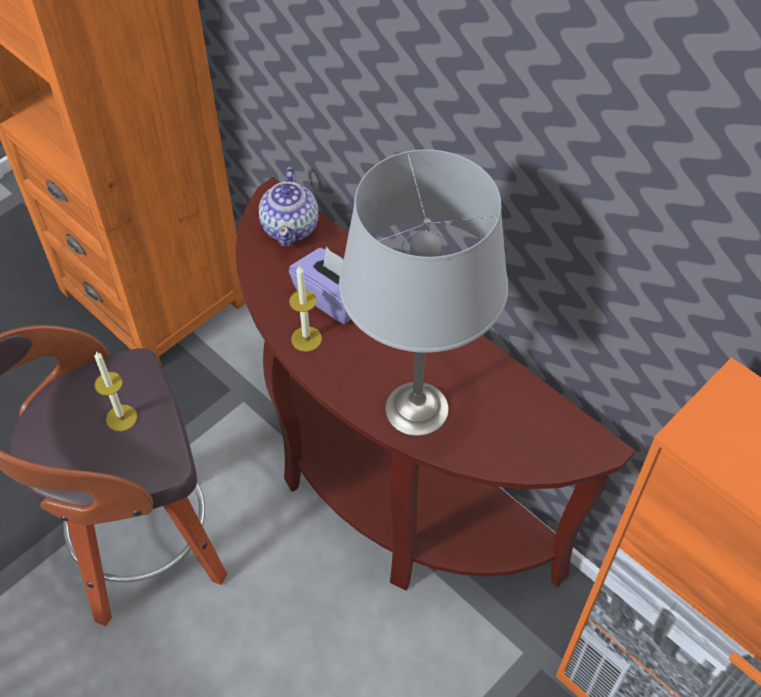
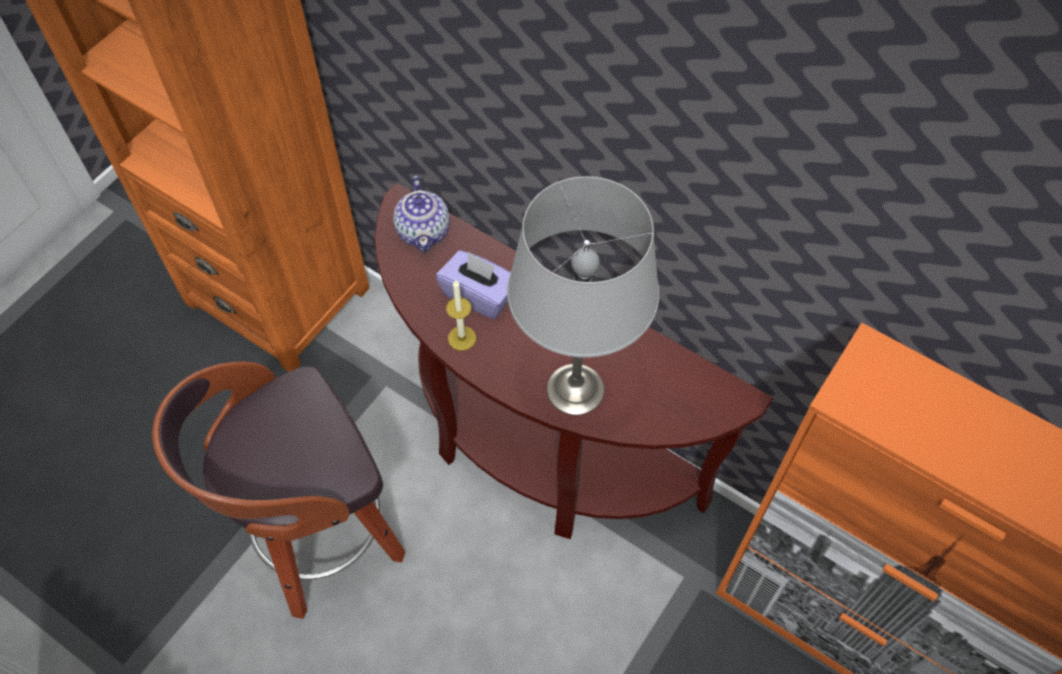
camera: 10 degrees left, 5 degrees up
candle [94,351,137,432] -> none

